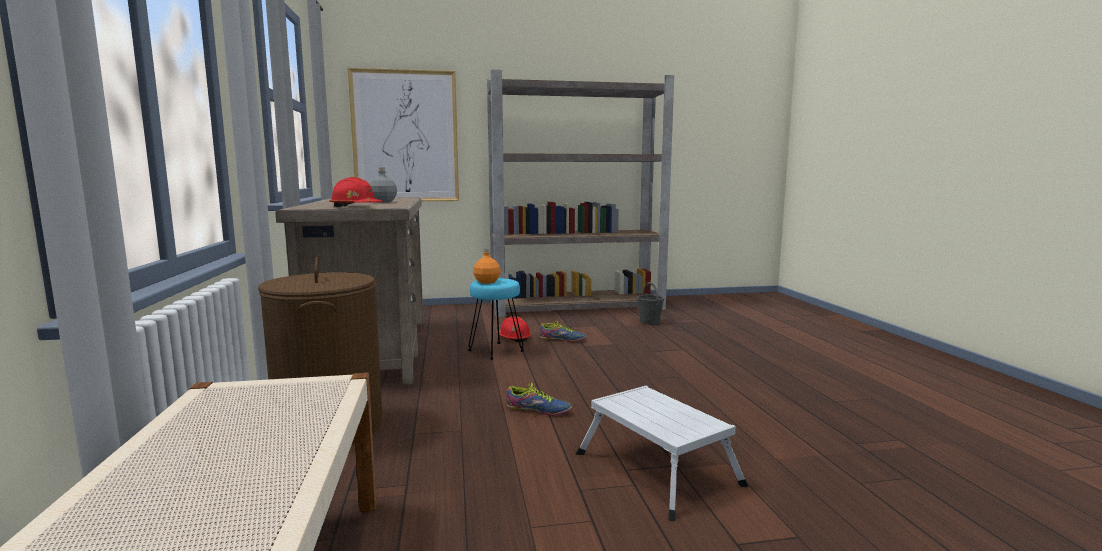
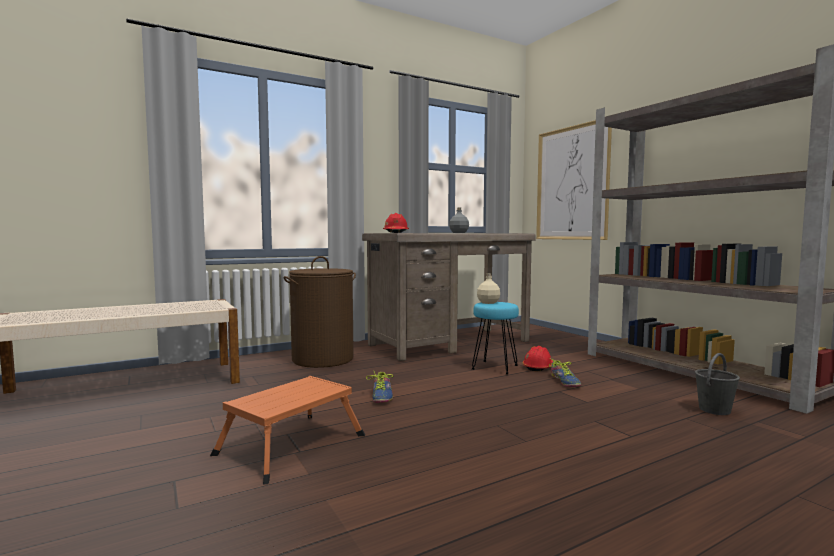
camera: 70 degrees right, 5 degrees down
orange bottle [473,249,501,284] -> beige bottle [477,273,500,304]
white step ladder [576,386,749,521] -> orange step ladder [210,376,365,485]

